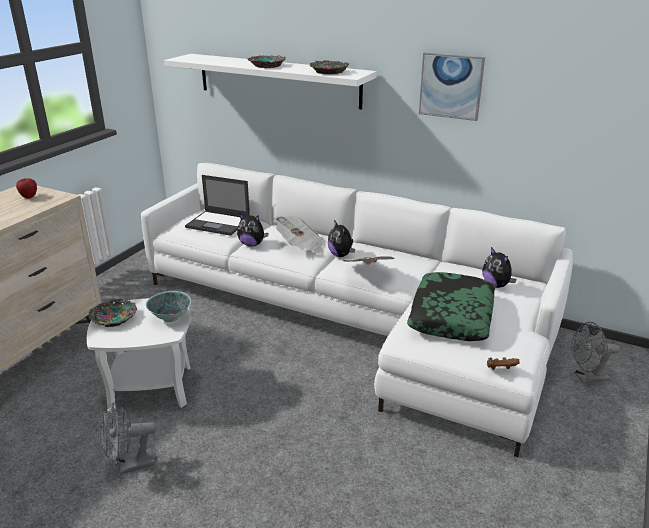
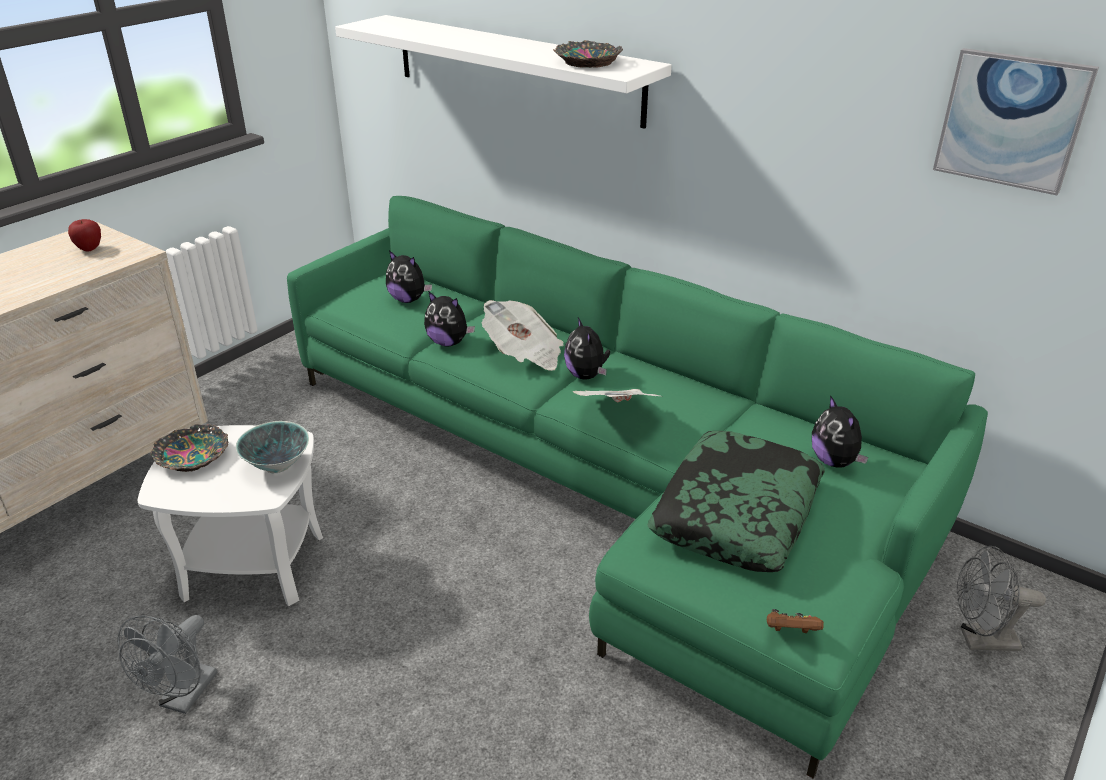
camera: 10 degrees right, 5 degrees up
grey fan [99,402,157,475] -> grey fan turned 60 degrees counterclockwise [117,615,217,714]
white sofa [141,163,573,457] -> green sofa [287,196,988,779]
laptop [185,175,250,236] -> plush toy [386,250,432,303]
bowl [248,55,286,68] -> none
picture [419,52,485,121] -> picture moved to [933,48,1099,195]

